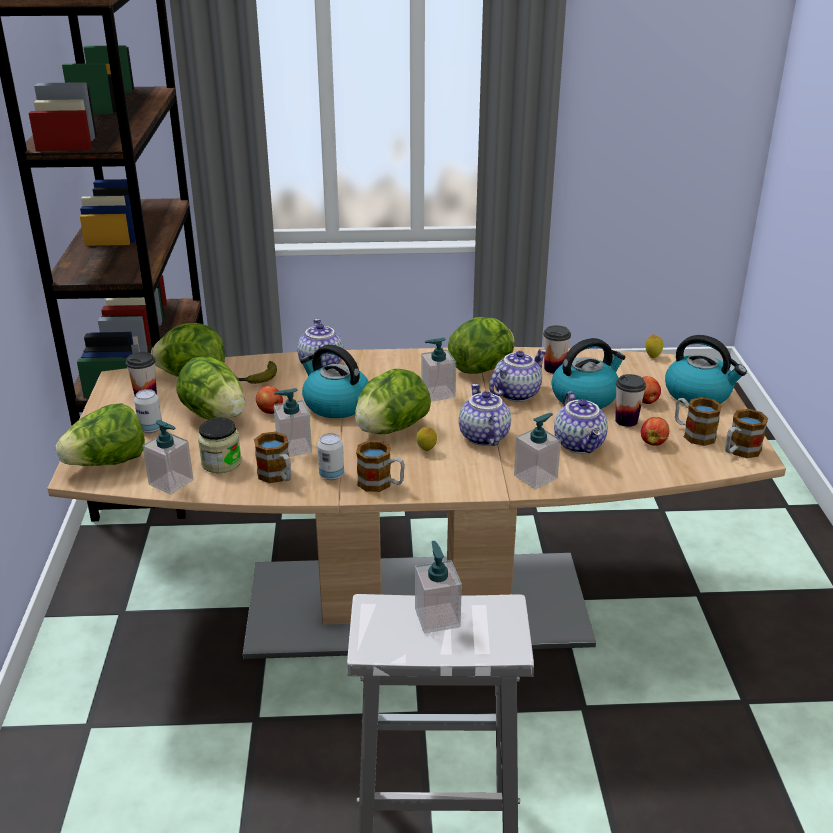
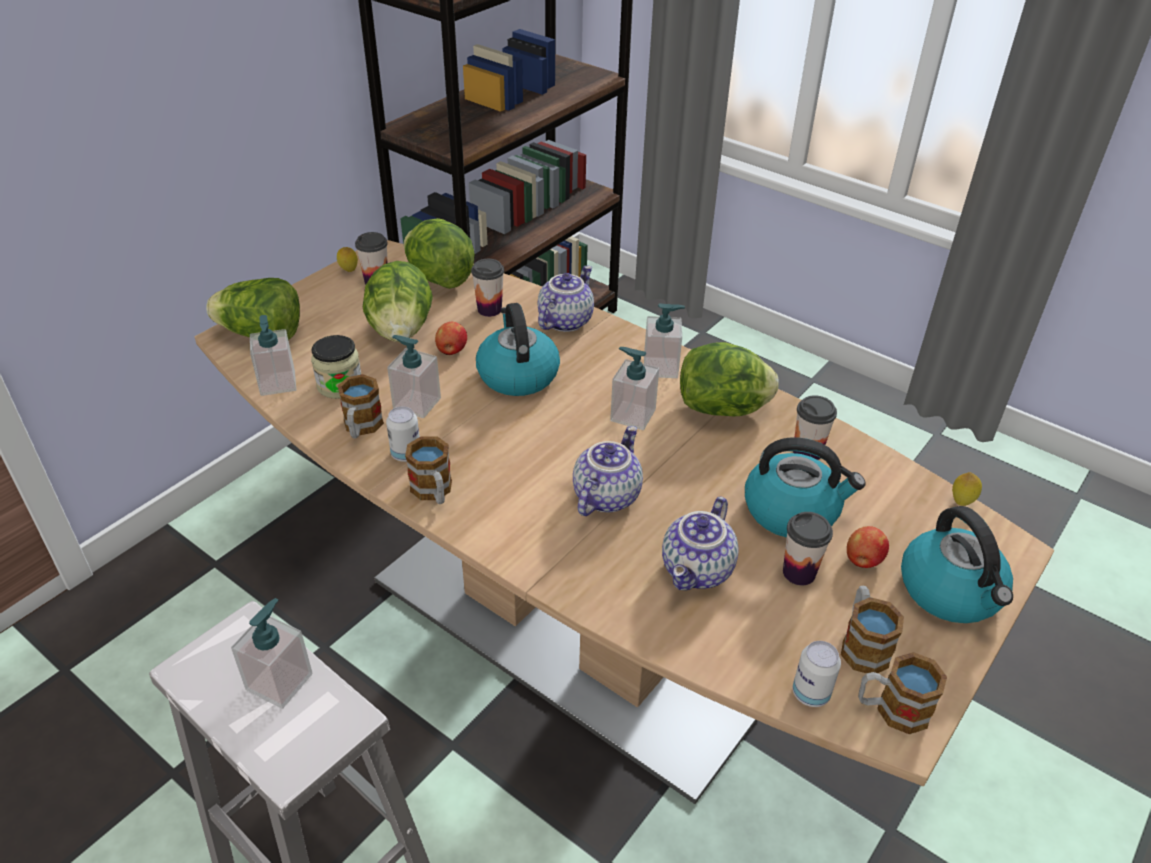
camera: 40 degrees right, 10 degrees up
can [134,389,162,433] -> can moved to [793,641,841,707]
banana [237,361,277,384] -> cup [471,259,504,317]
lettuce [355,369,431,434] -> none
lemon [416,427,437,451] -> lemon moved to [337,247,358,272]
teapot [489,349,546,402] -> none
soap dispenser [514,413,561,489] -> soap dispenser moved to [644,303,685,378]
apple [641,417,669,446] -> none

